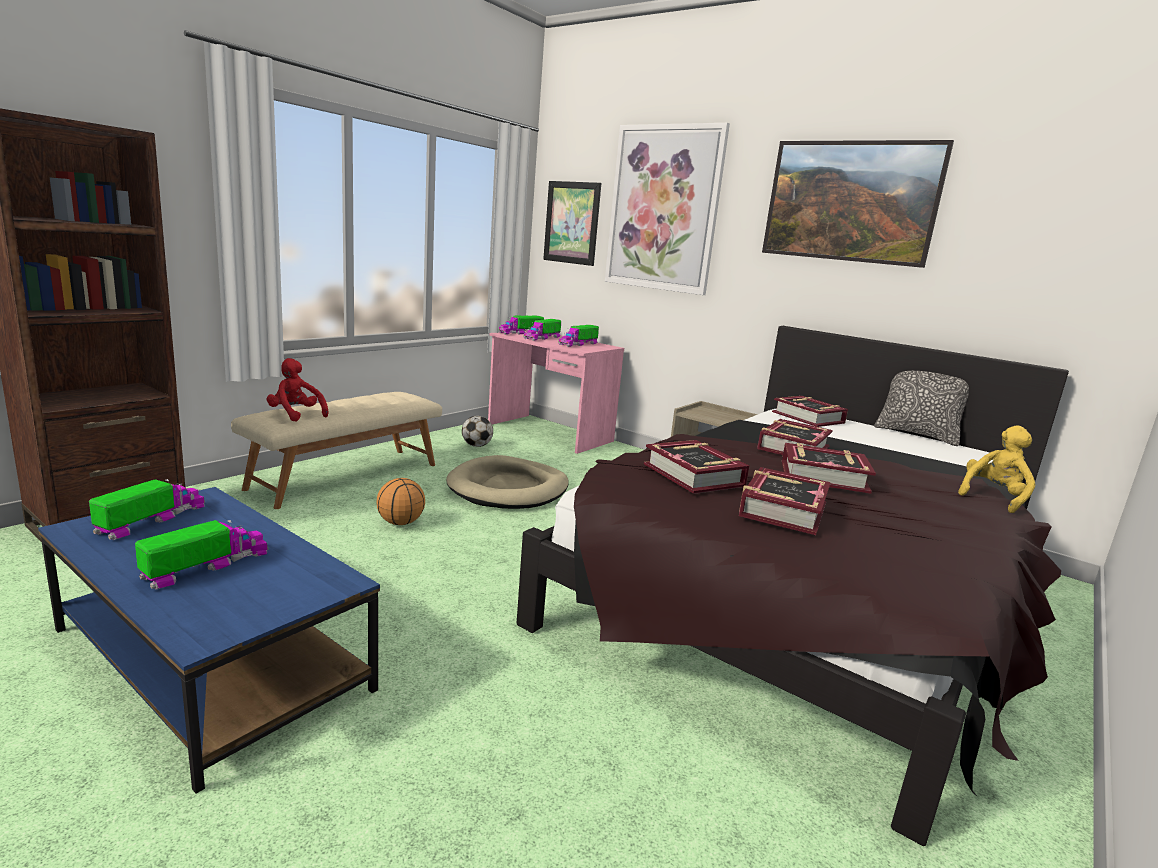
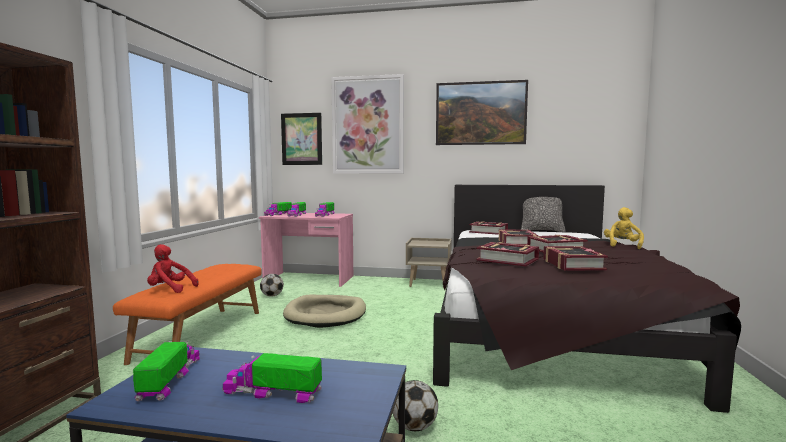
camera: 25 degrees left, 10 degrees down
toy truck [135,520,269,590] -> toy truck turned 90 degrees counterclockwise [222,353,322,403]
beige bench [231,392,442,509] -> orange bench [113,264,262,365]
basketball [377,478,425,525] -> none
none -> football [393,380,438,431]

